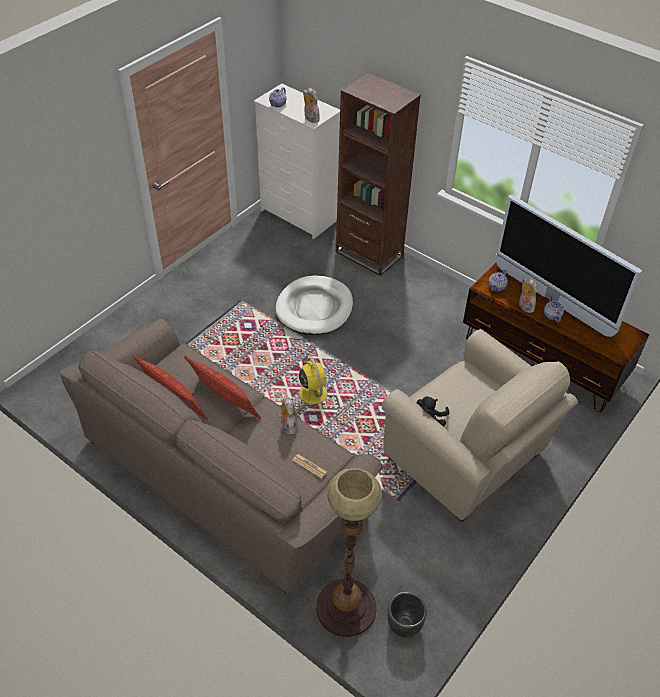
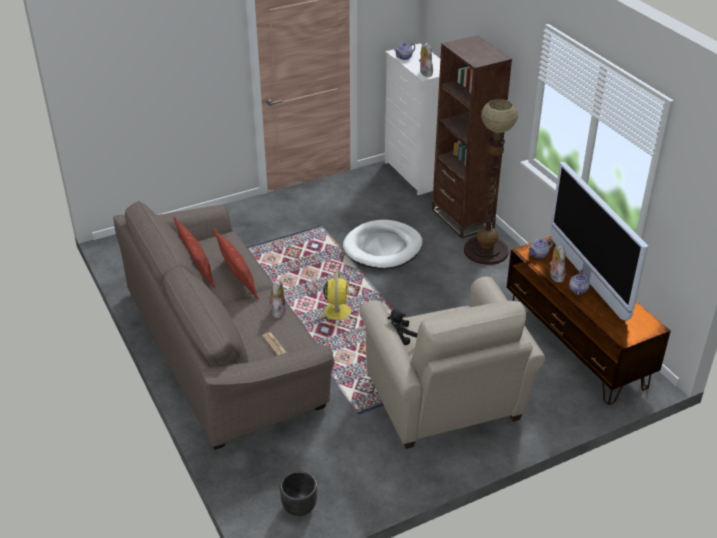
camera: 25 degrees right, 10 degrees down
floor lamp [316,468,382,637] -> floor lamp moved to [464,99,518,265]

